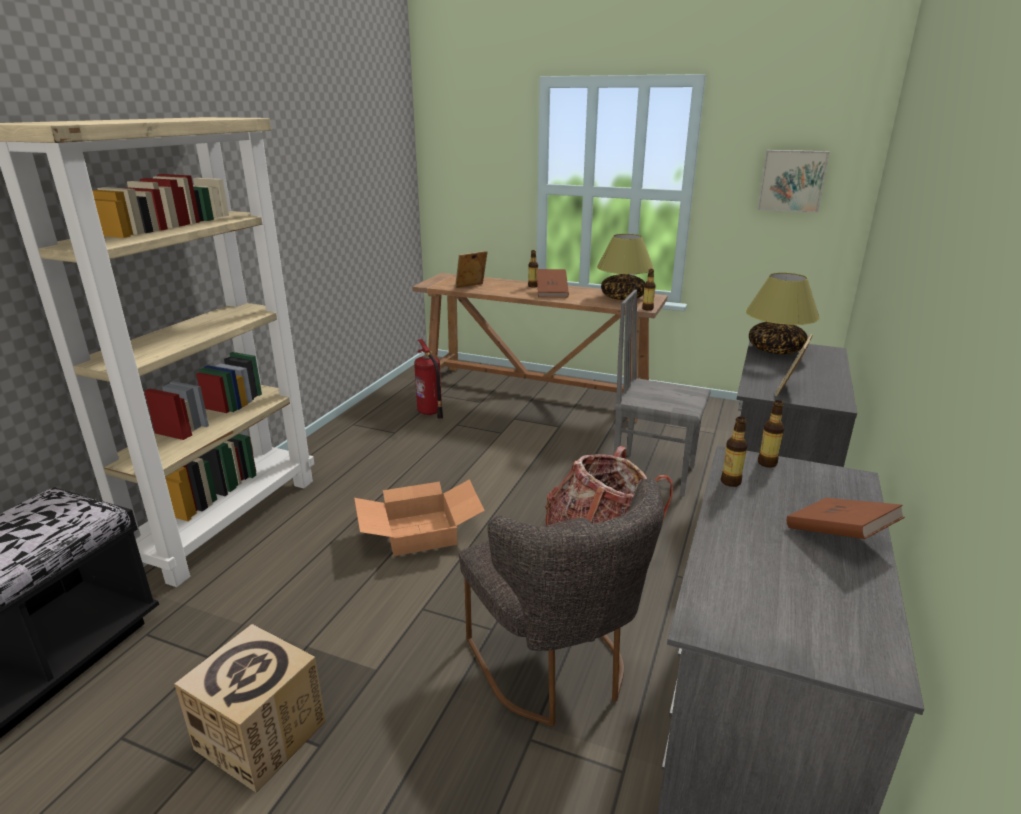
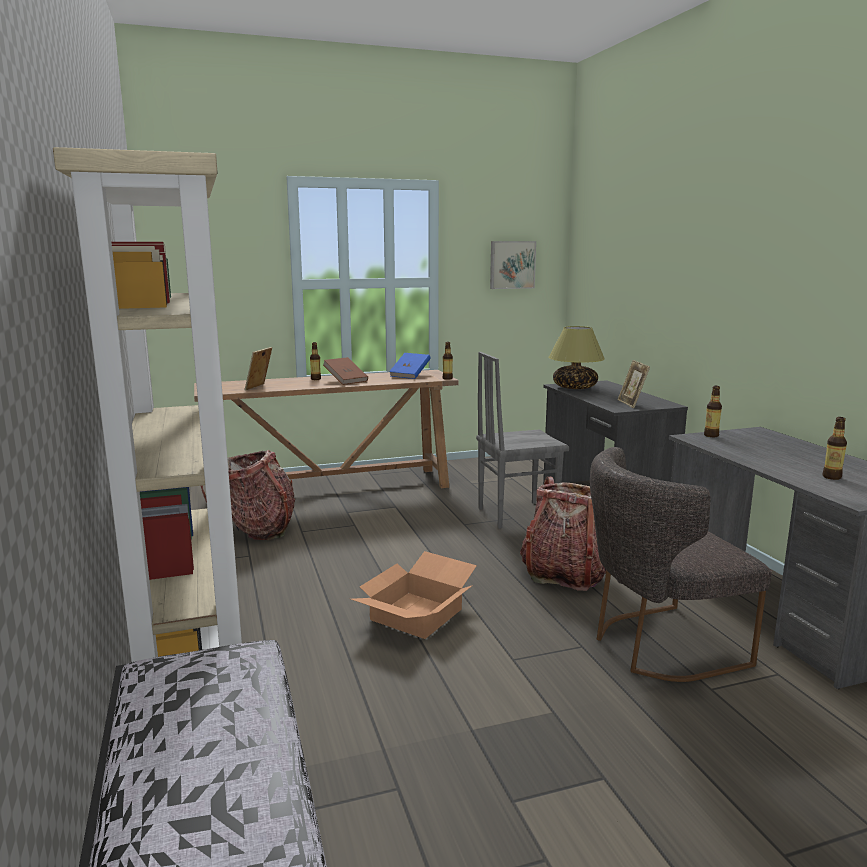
camera: 40 degrees left, 10 degrees down
cardboard box [174,624,326,793] -> none
fire extinguisher [414,339,443,419] -> backpack [201,450,295,540]
grey chair [459,479,664,726] -> grey chair turned 135 degrees clockwise [590,447,772,682]
table lamp [597,234,654,300] -> blue book [389,353,431,379]
bottle [721,416,748,487] -> bottle moved to [822,417,847,480]
brown book [787,498,905,539] -> none

